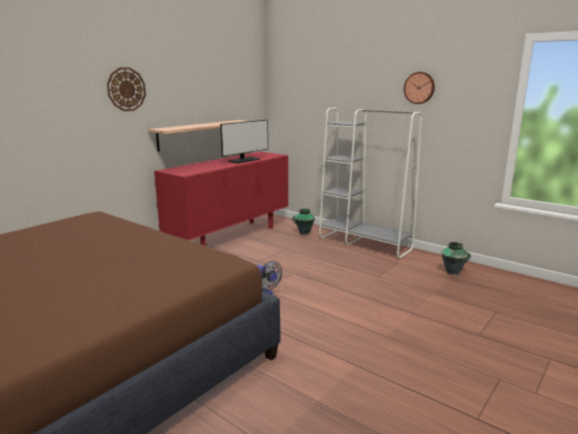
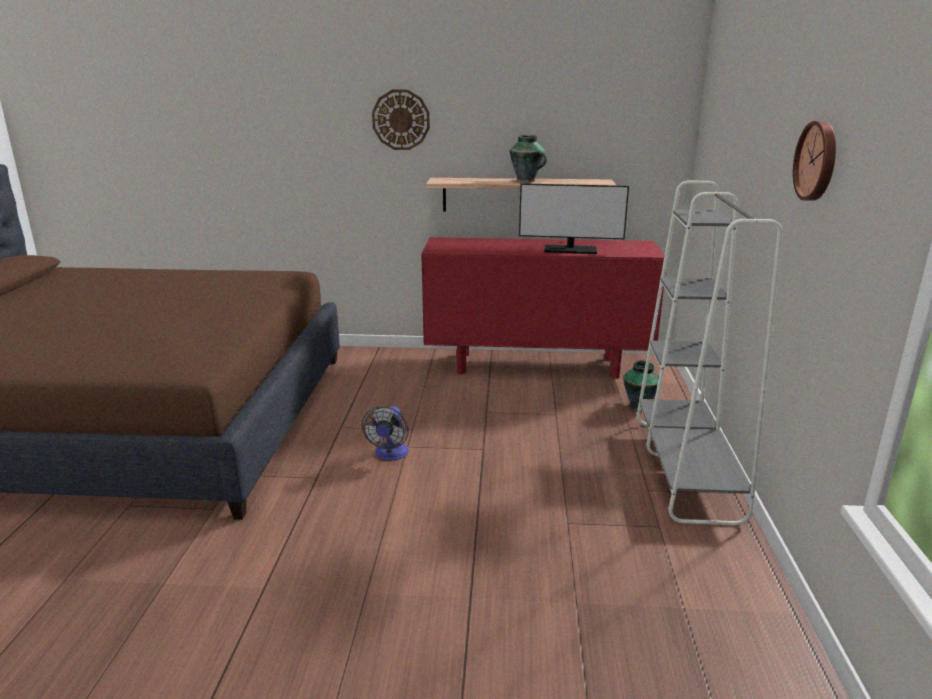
camera: 55 degrees right, 5 degrees up
vase [442,242,471,276] -> vase moved to [510,135,547,182]

